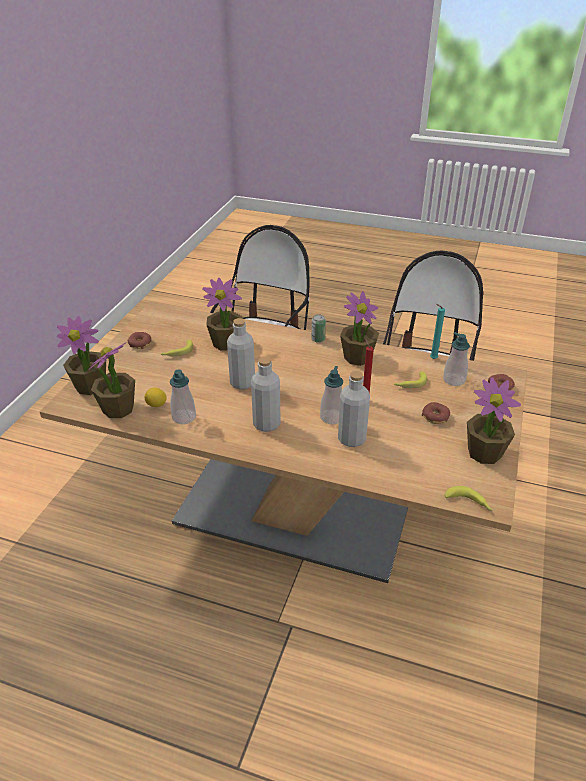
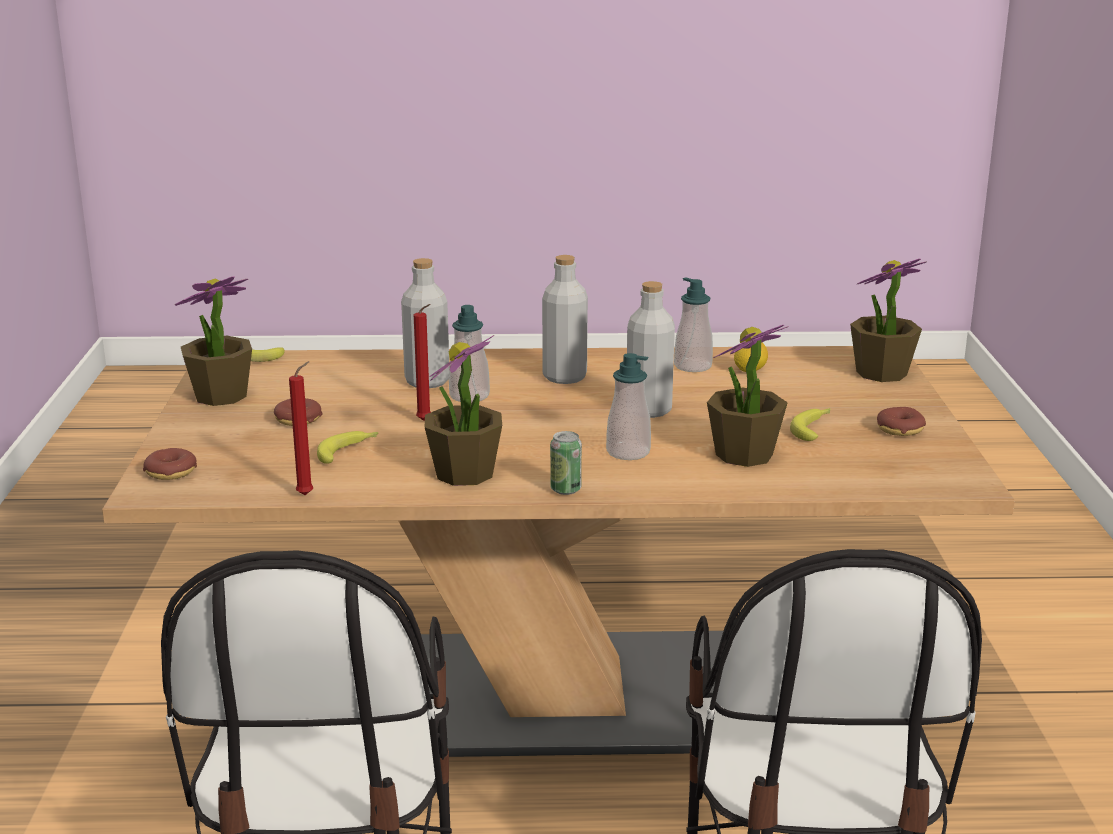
camera: 160 degrees right, 15 degrees down
potted plant [89,342,135,418] -> none
turquoise candle [430,304,445,359] -> red candle [289,361,313,495]
soap dispenser [443,332,470,386] -> soap dispenser moved to [606,353,651,460]

